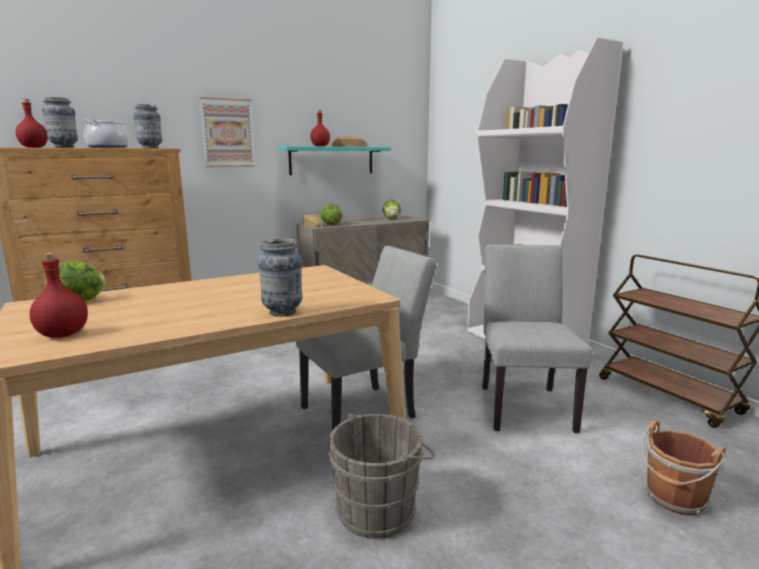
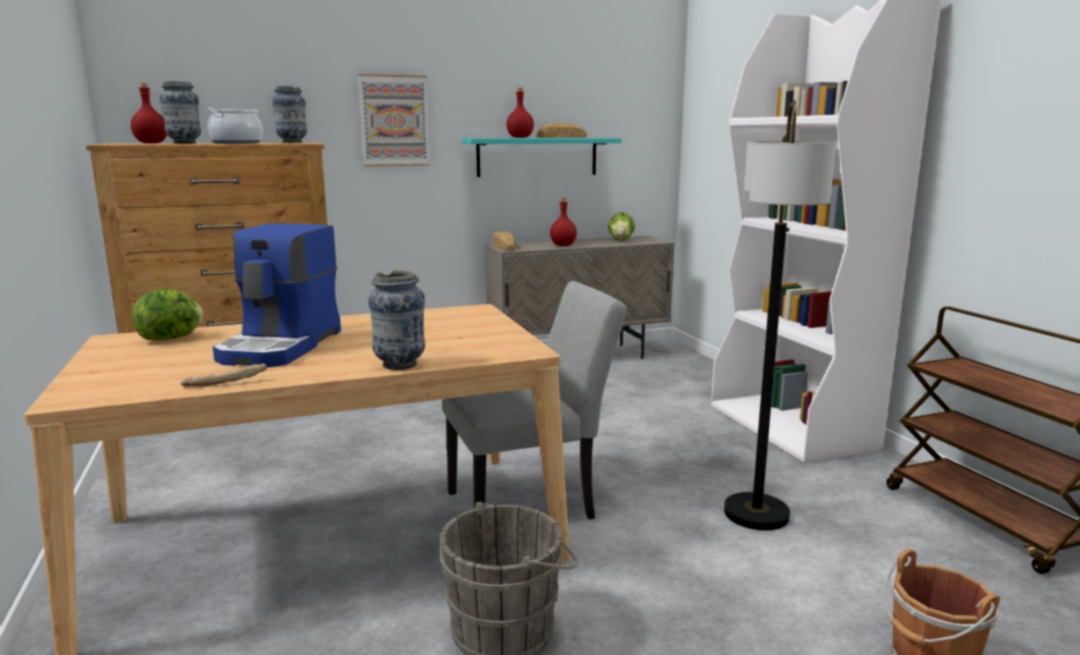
camera: 10 degrees right, 0 degrees up
red bottle [29,253,88,338] -> red bottle moved to [550,198,577,246]
lettuce [320,204,343,225] -> none
grey chair [482,244,592,433] -> floor lamp [724,100,836,530]
none -> bread [180,364,267,387]
none -> coffee machine [213,223,341,367]

